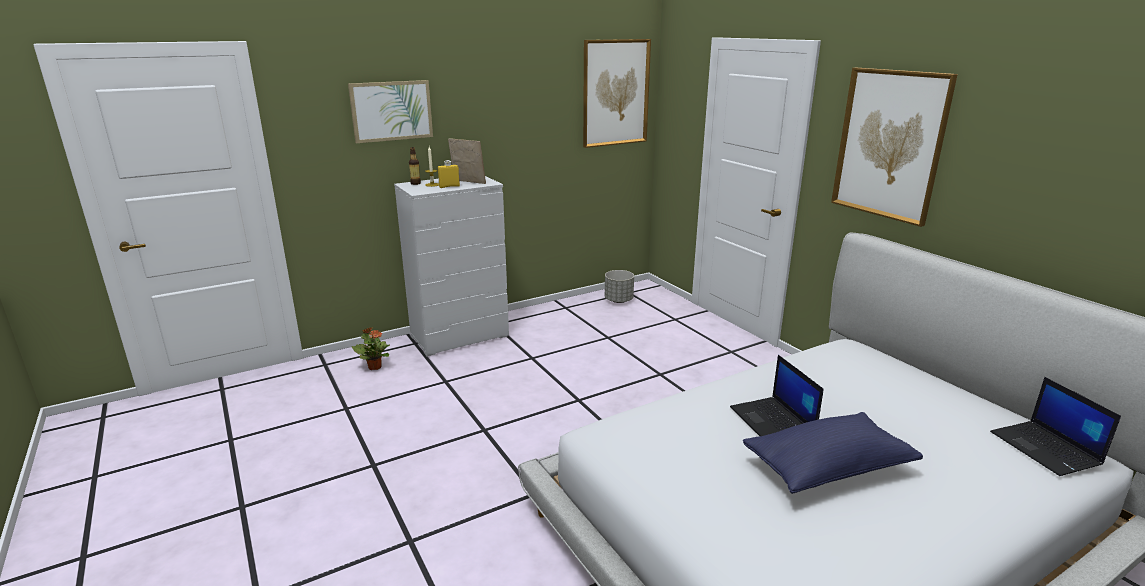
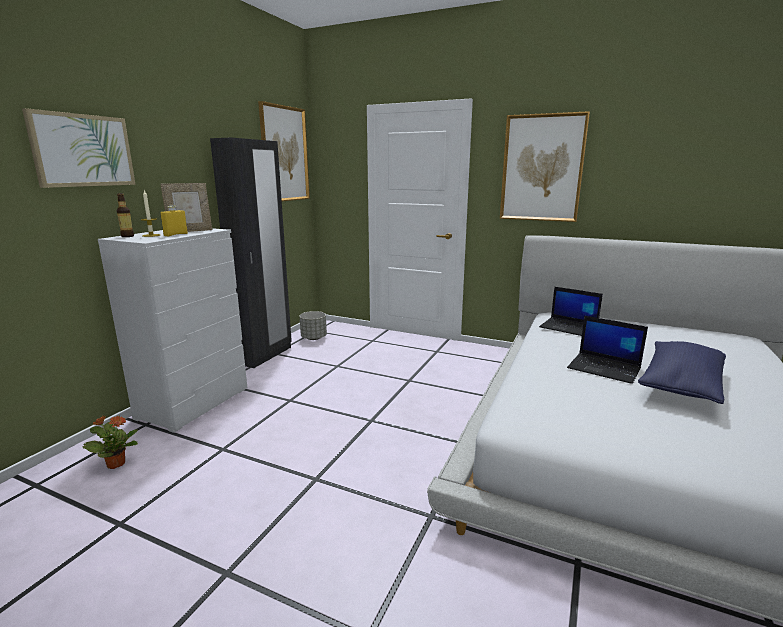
camera: 35 degrees left, 5 degrees down
picture frame [448,138,486,184] -> picture frame turned 150 degrees clockwise [161,183,212,232]
laptop [990,377,1121,476] -> laptop moved to [539,287,603,336]
none -> black wardrobe [210,138,292,368]

